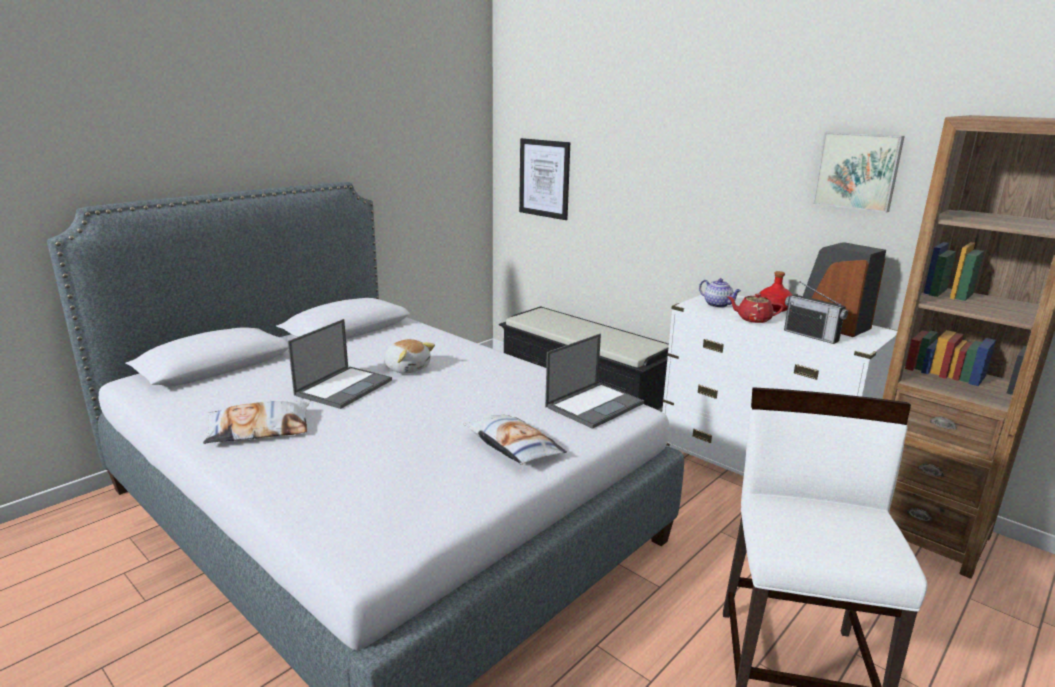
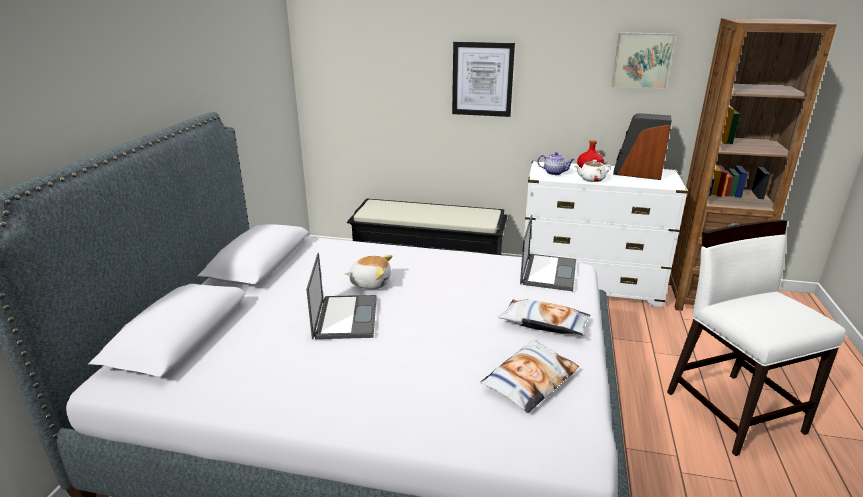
camera: 30 degrees left, 5 degrees up
pillow [203,401,309,444] -> pillow moved to [480,339,579,413]
picture [519,138,570,220] -> picture moved to [452,42,515,117]
red teapot [728,293,784,323] -> white teapot [575,160,611,182]
radio [784,281,848,344] -> none

